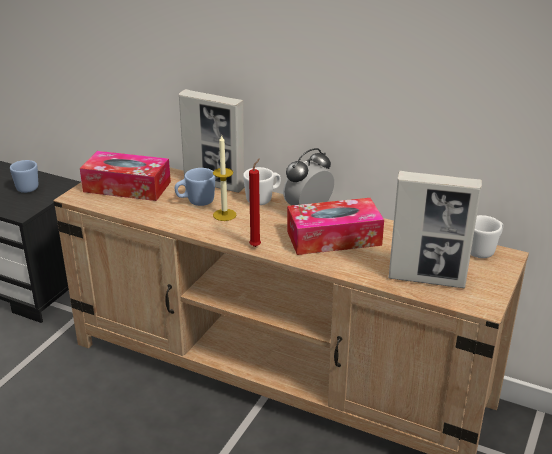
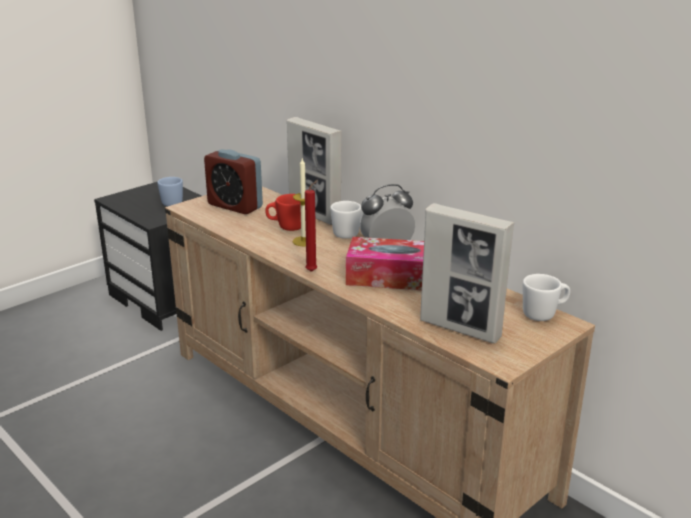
camera: 20 degrees right, 5 degrees down
tissue box [80,151,171,201] -> alarm clock [204,149,263,214]
blue mug [175,168,216,206] -> red mug [265,194,301,231]

